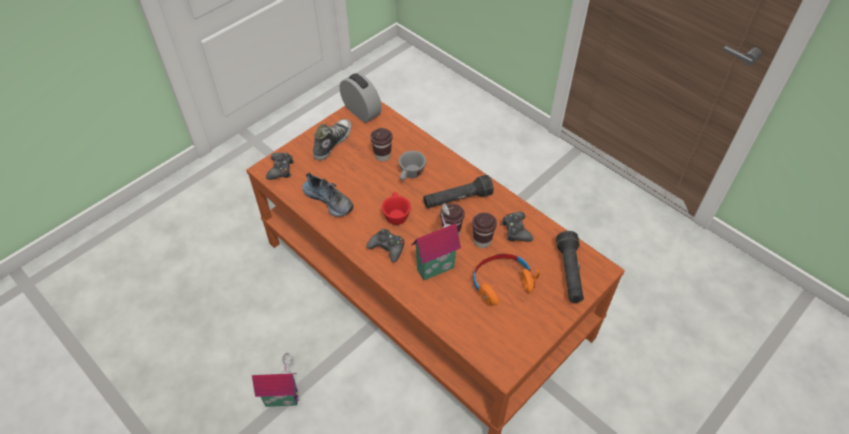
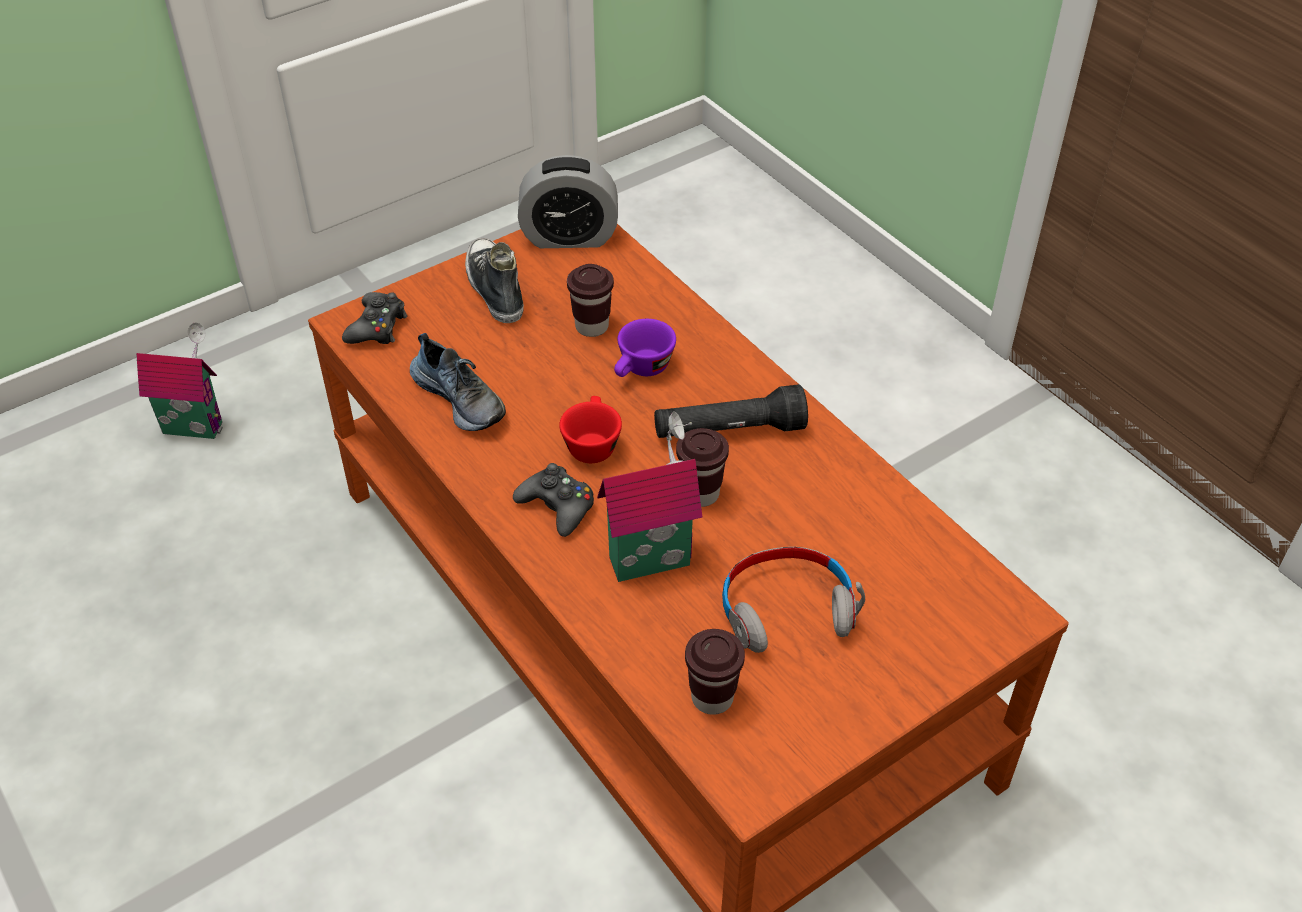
camera: 10 degrees right, 5 degrees down
toy house [252,353,300,407] -> toy house moved to [136,322,223,439]
shoe [313,119,352,160] -> shoe turned 60 degrees counterclockwise [465,238,524,323]
alarm clock [340,73,382,123] -> alarm clock turned 120 degrees clockwise [518,155,618,248]
grey cup [399,151,426,181] -> purple cup [614,319,676,377]
brown cup [472,213,497,248] -> brown cup moved to [685,629,745,715]
orange headphones [473,253,540,306] -> grey headphones [722,547,865,653]
black game controller [501,212,533,242] -> none
black flashlight [556,231,584,303] -> none

